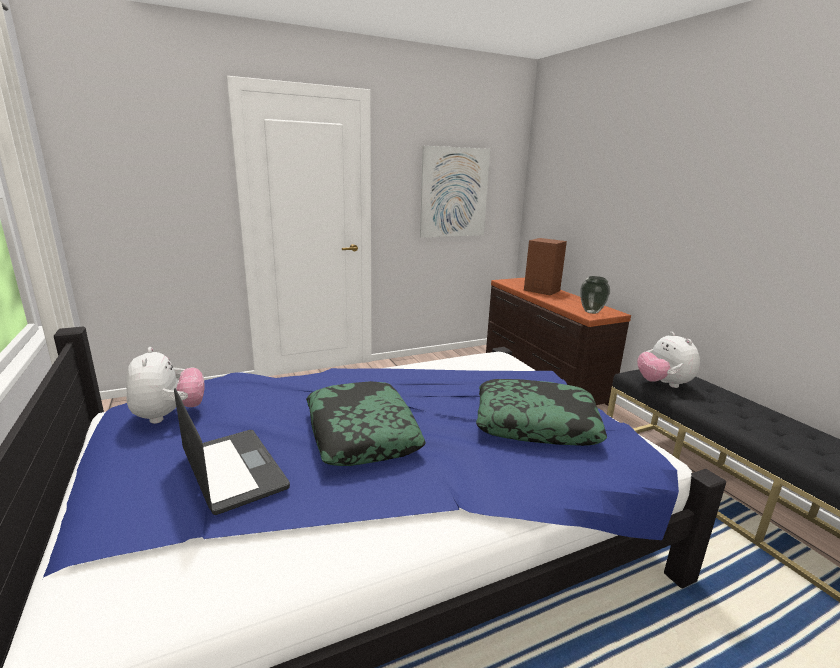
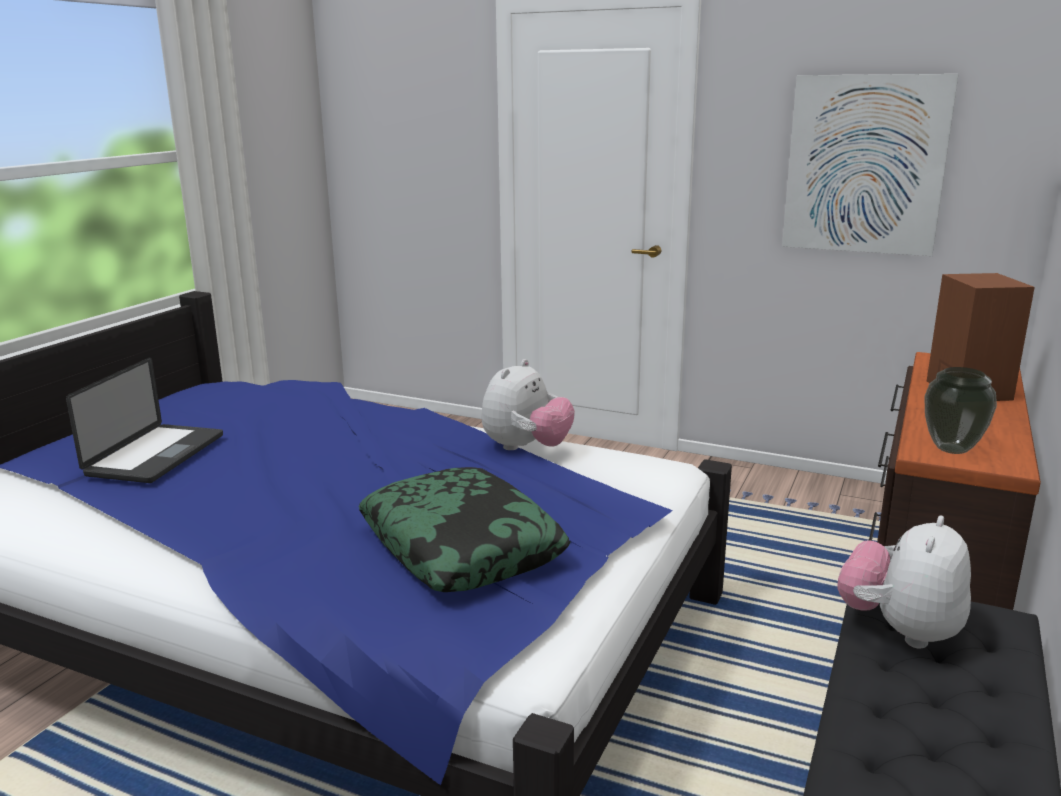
camera: 50 degrees right, 0 degrees up
plush toy [126,347,205,424] -> plush toy moved to [481,359,575,450]
pillow [306,381,426,466] -> none

